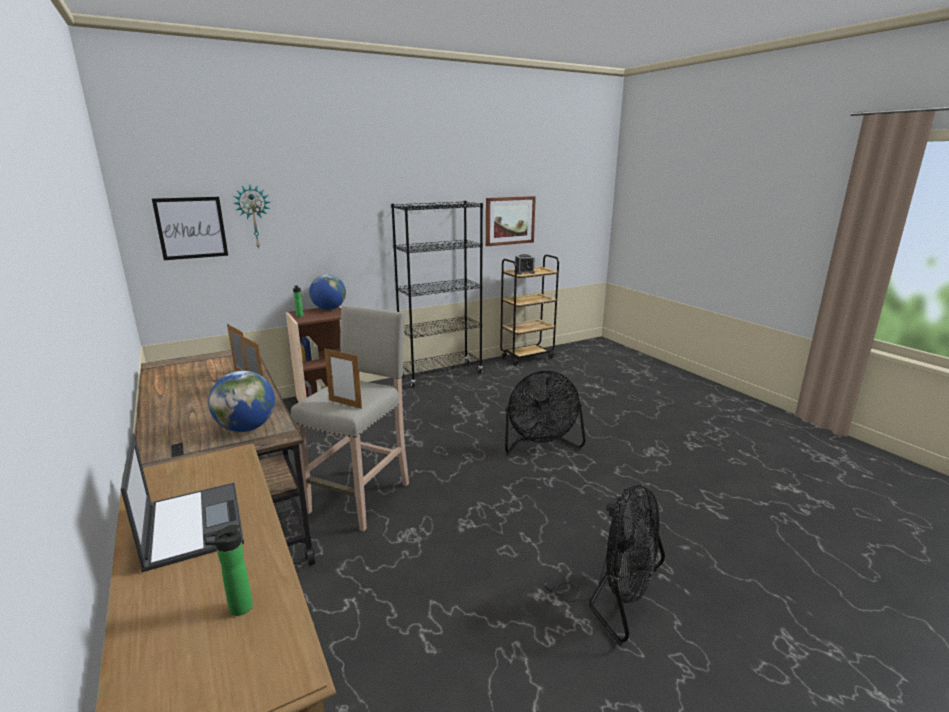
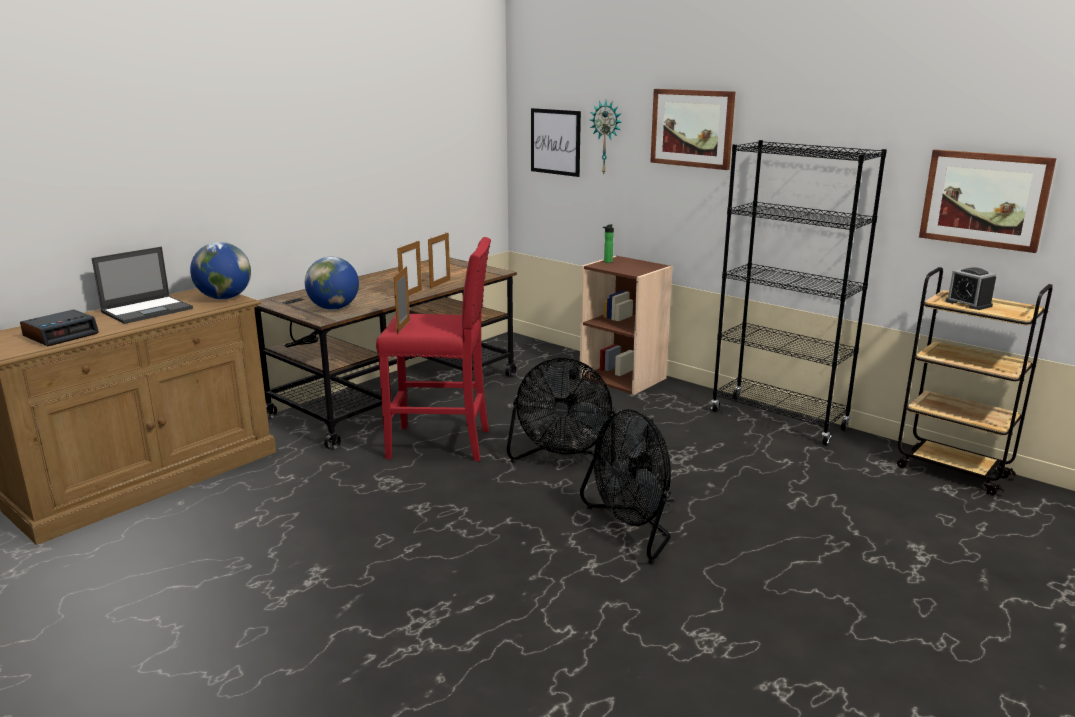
camera: 70 degrees right, 0 degrees up
bottle [203,525,253,616] -> alarm clock [20,309,99,346]
beige stool [291,305,409,532] -> red stool [376,237,491,461]
globe [309,274,346,310] -> globe moved to [190,242,251,299]
black fan [545,485,665,646] -> black fan moved to [507,358,616,463]
none -> picture [650,89,735,170]

